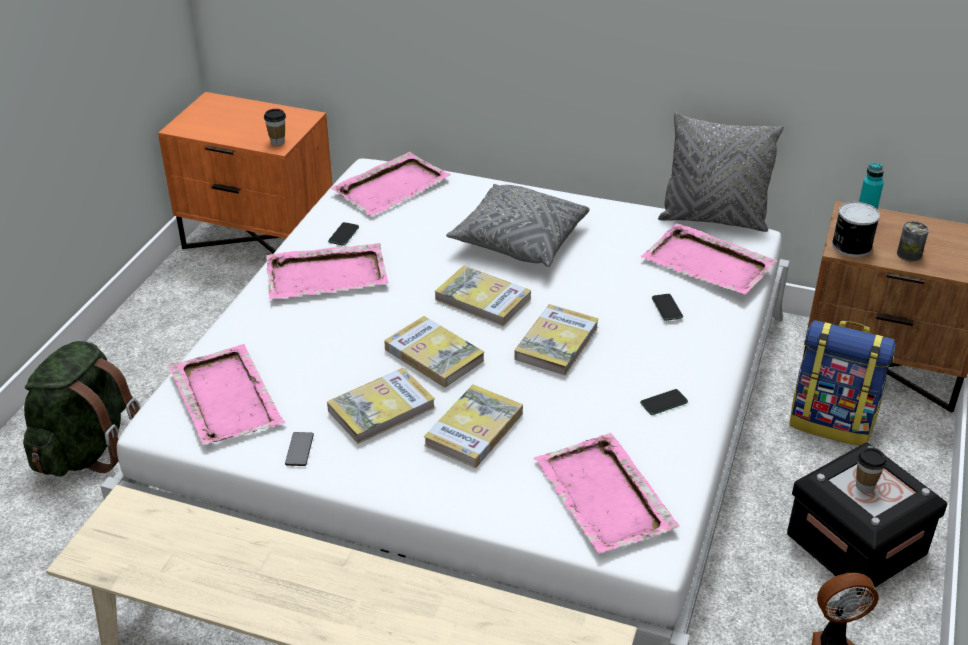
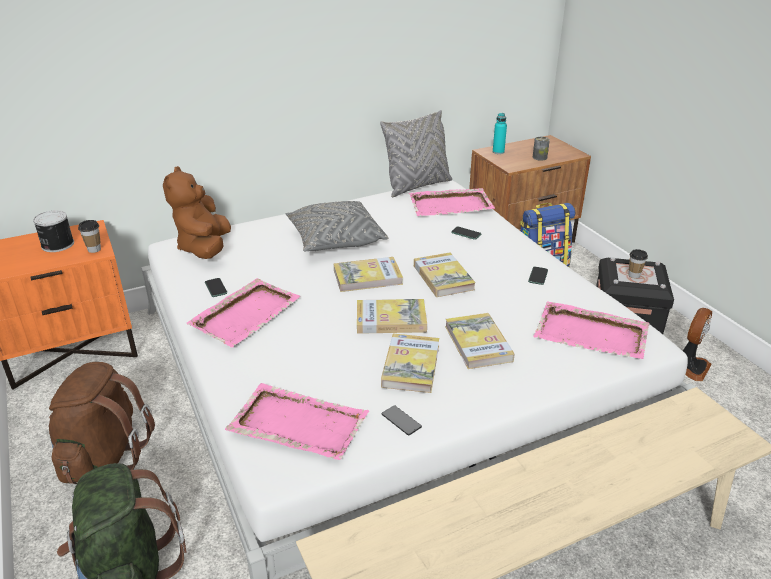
camera: 45 degrees left, 5 degrees down
pink tray [331,152,450,216] -> brown plush toy [163,166,231,259]
can [832,202,880,257] -> can moved to [33,210,74,252]
none -> brown backpack [49,362,155,484]

